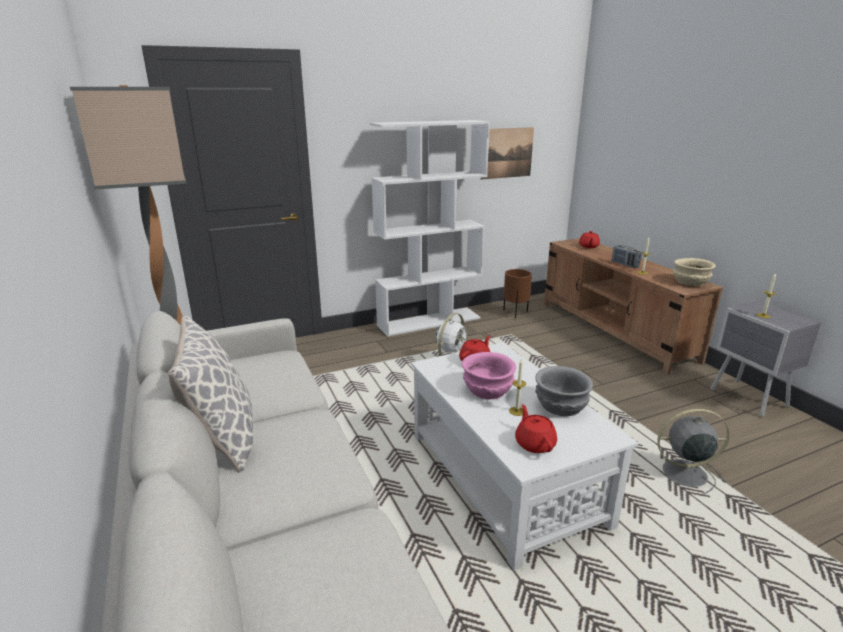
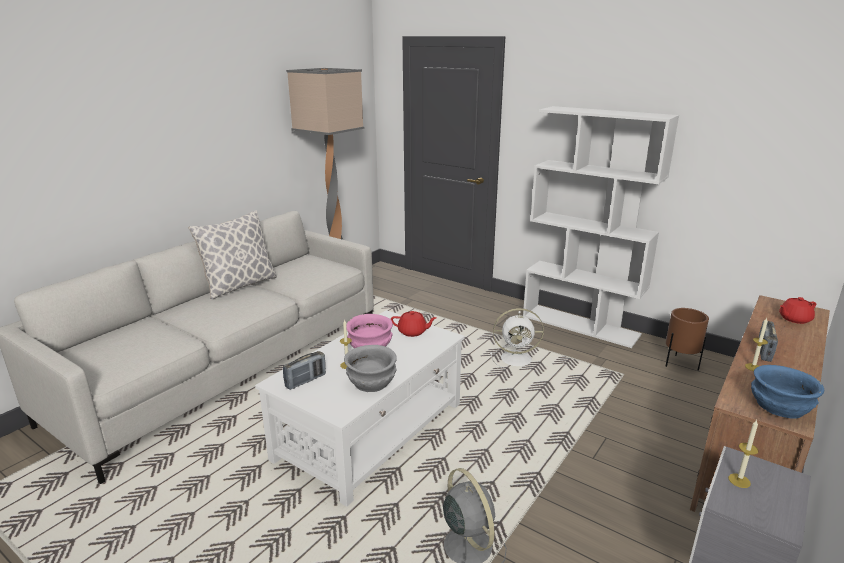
camera: 60 degrees right, 0 degrees up
picture [480,127,534,180] -> none
red teapot [515,404,557,453] -> radio [283,351,326,390]
beige bowl [673,258,716,286] -> blue bowl [751,365,824,419]

